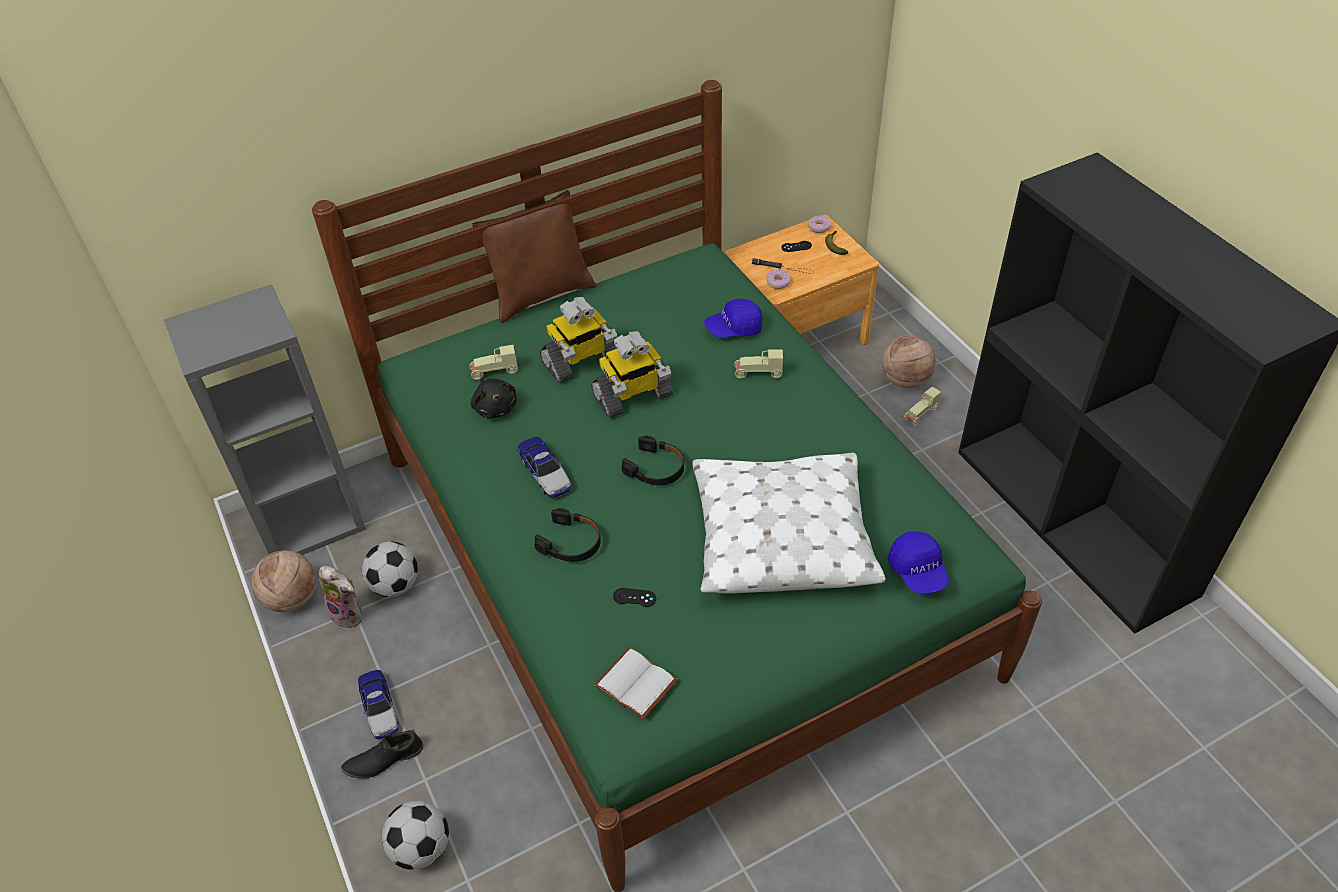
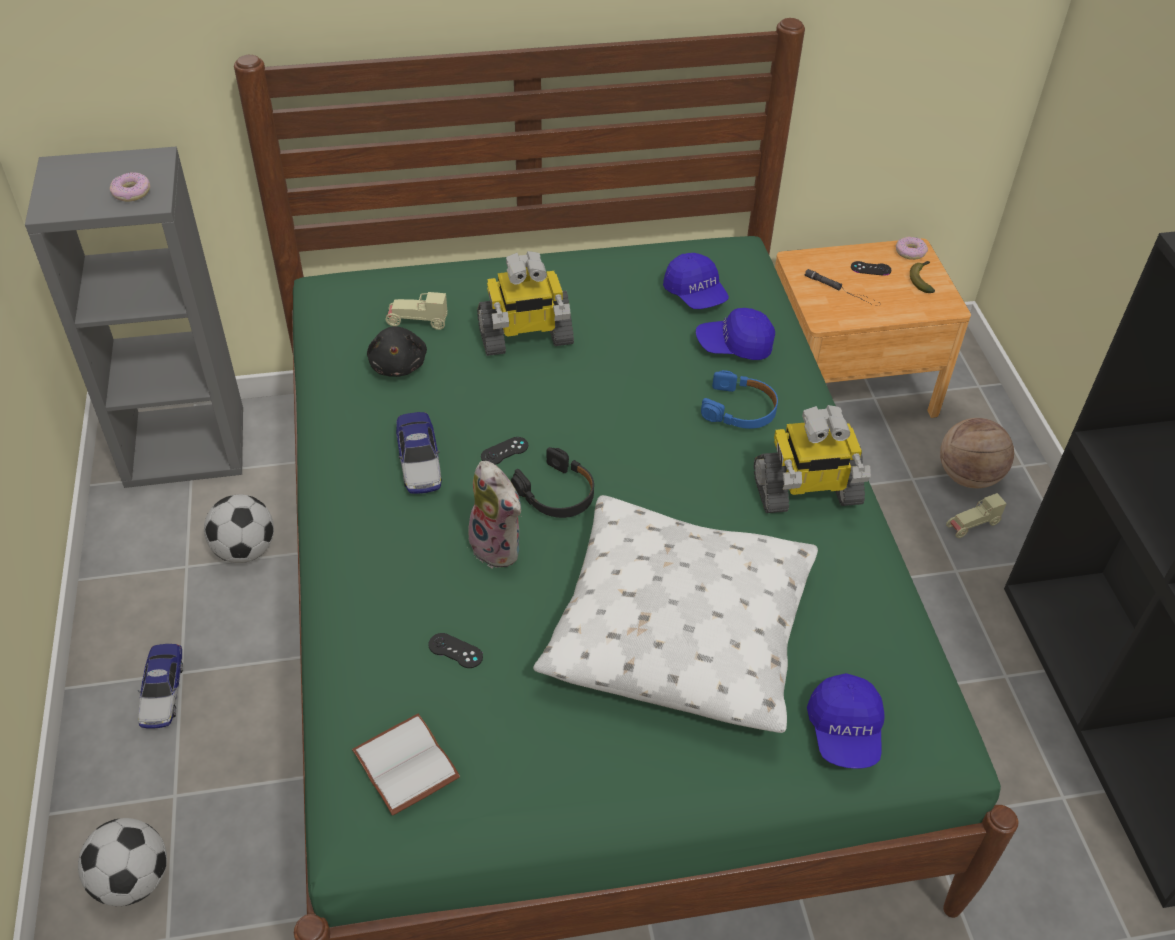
camera: 15 degrees right, 0 degrees up
basketball [252,550,316,612] -> none
plush toy [319,566,363,629] -> plush toy moved to [466,461,522,568]
black shoe [341,729,423,779] -> none
brown pillow [472,190,597,323] -> none
black headphones [534,508,601,562] -> none
toy robot [591,331,673,418] -> toy robot moved to [754,405,871,513]
beige toy car [734,349,783,379] -> blue headphones [701,370,778,429]
donut [766,269,791,289] -> donut moved to [110,172,151,202]
none -> black game controller [481,437,528,465]
none -> blue cap [663,253,729,309]

